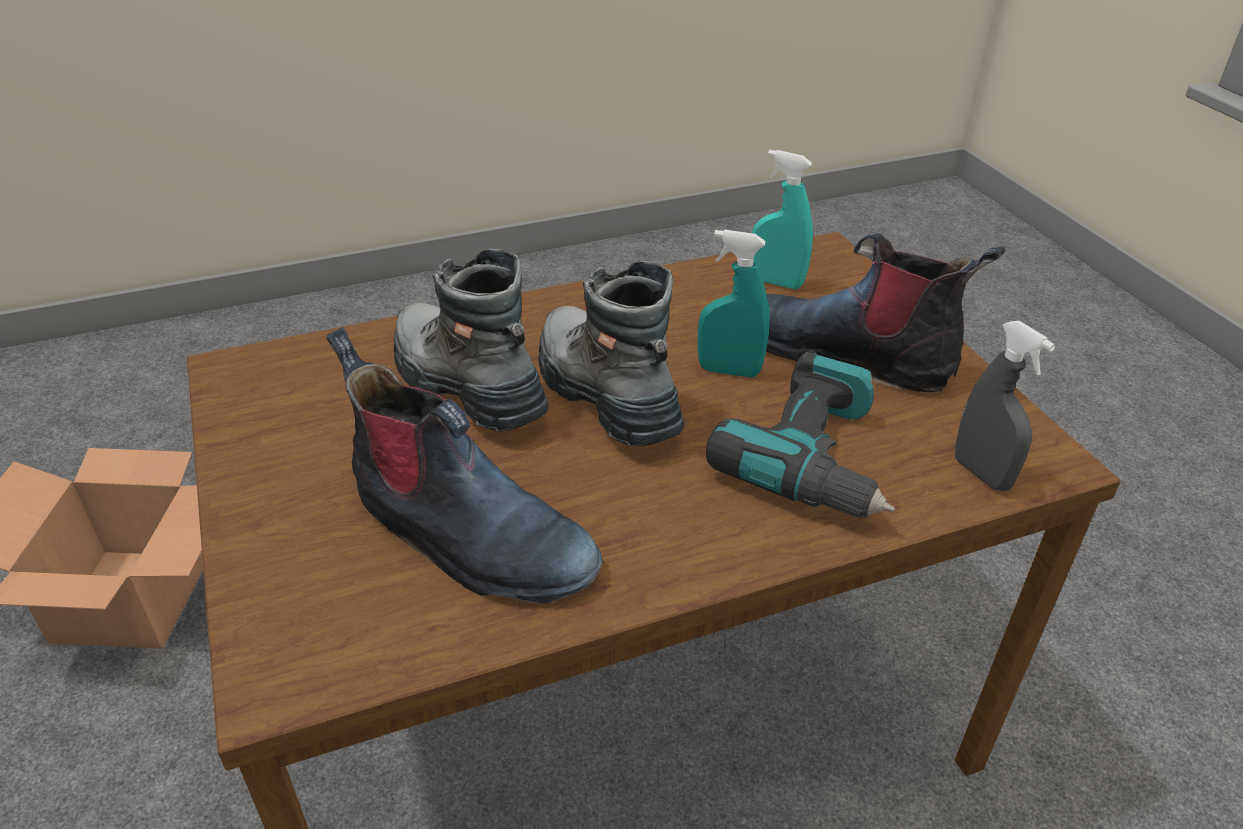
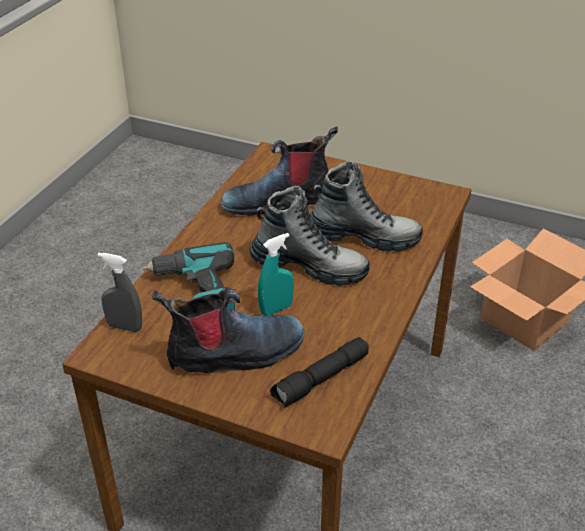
camera: 135 degrees right, 0 degrees up
turquoise spray bottle [752,150,813,289] -> black flashlight [270,337,369,408]

